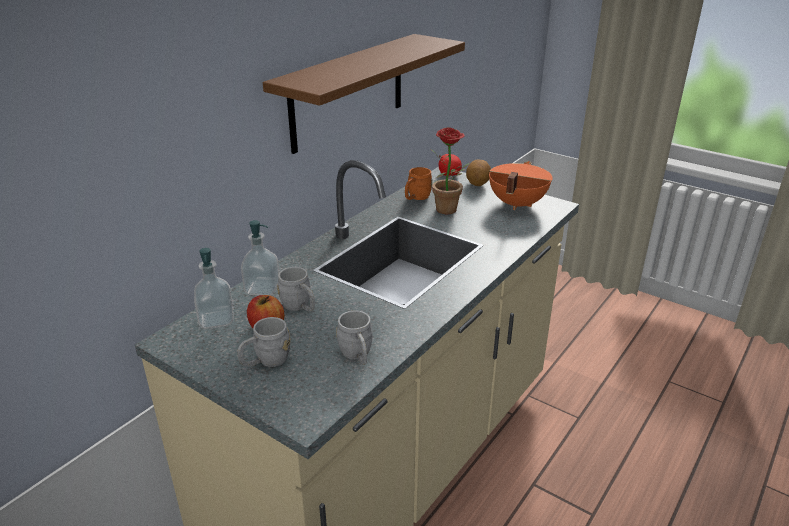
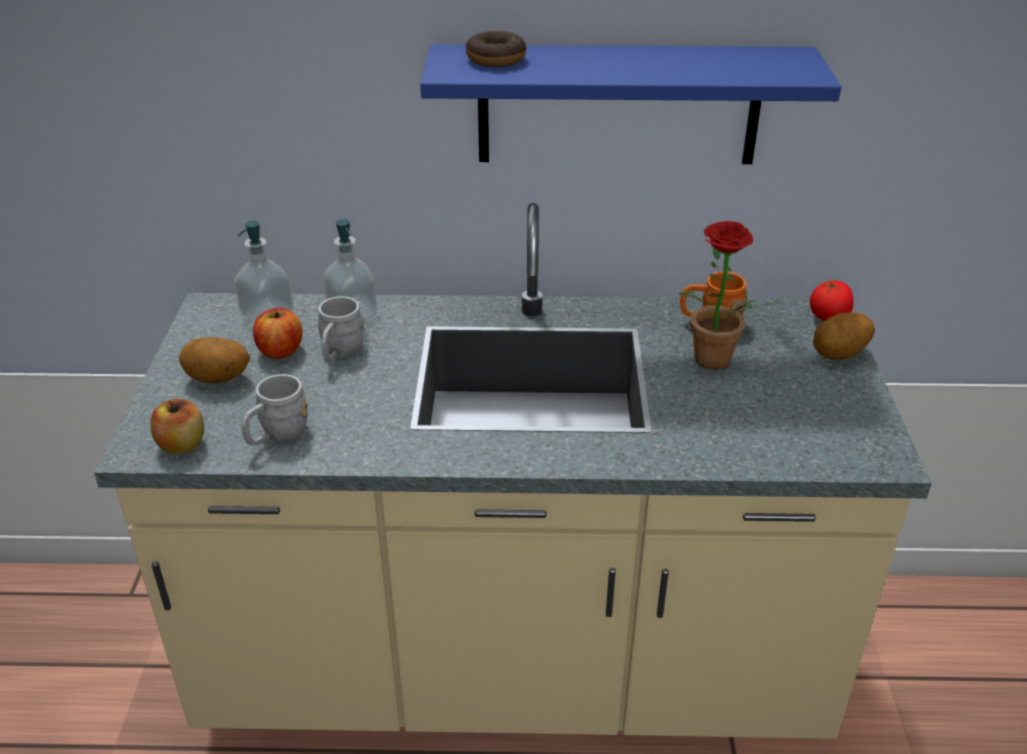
camera: 55 degrees right, 5 degrees up
grey mug [238,317,291,367] -> potato [179,337,250,383]
brown shelf [263,34,465,154] -> blue shelf [420,44,841,164]
orange cooking pot [489,161,553,210] -> none
none -> apple [150,399,204,454]
none -> donut [466,31,526,67]

